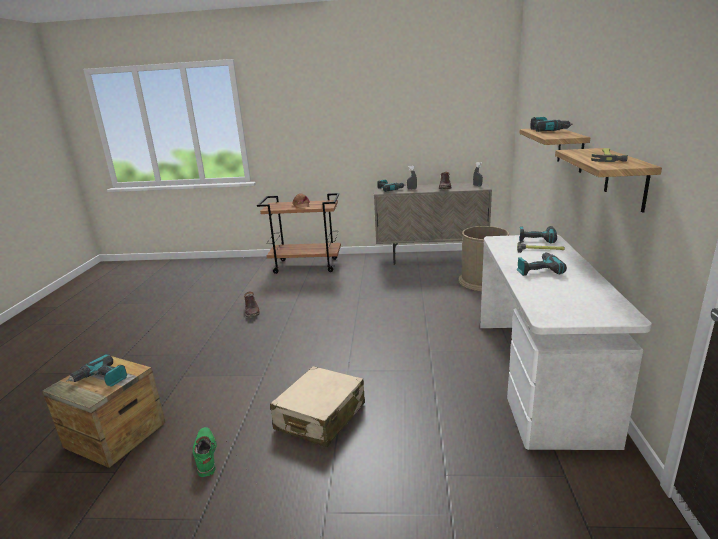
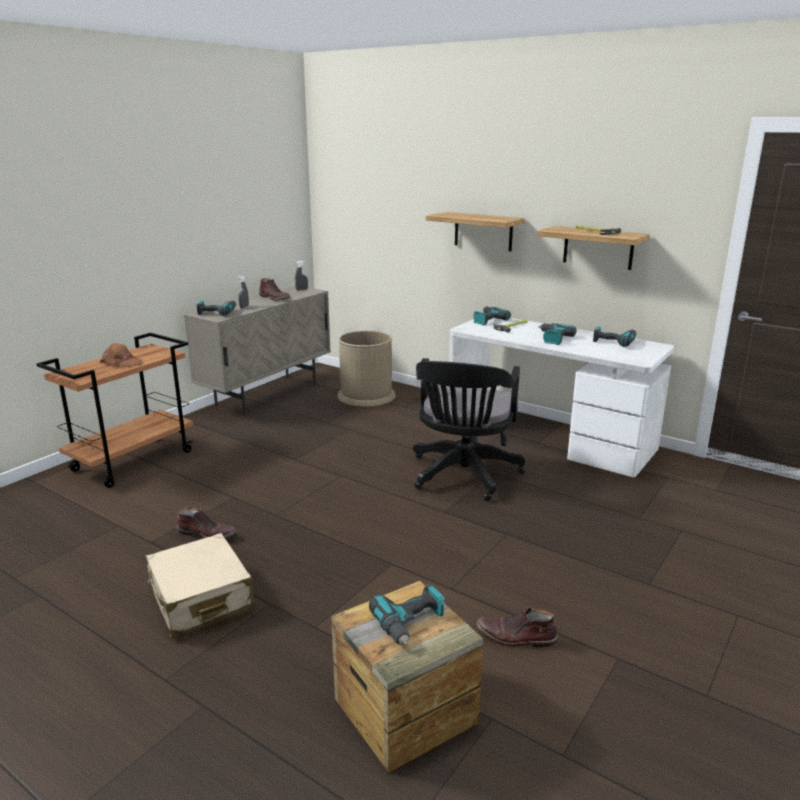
camera: 60 degrees left, 0 degrees up
green boot [193,427,216,477] -> brown boot [477,606,558,648]
beige suitcase [270,366,365,447] -> beige suitcase moved to [145,533,255,638]
power drill [530,117,573,132] -> power drill moved to [593,326,636,347]
none -> black office chair [413,358,526,501]

